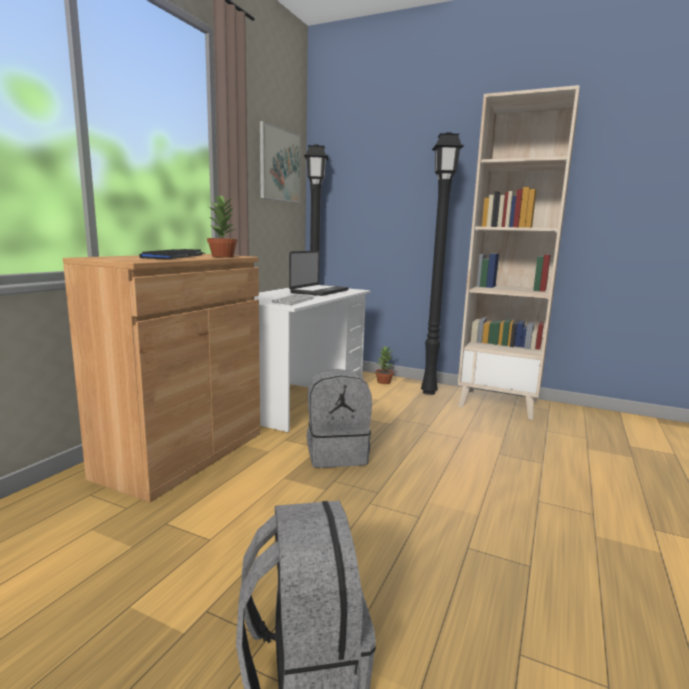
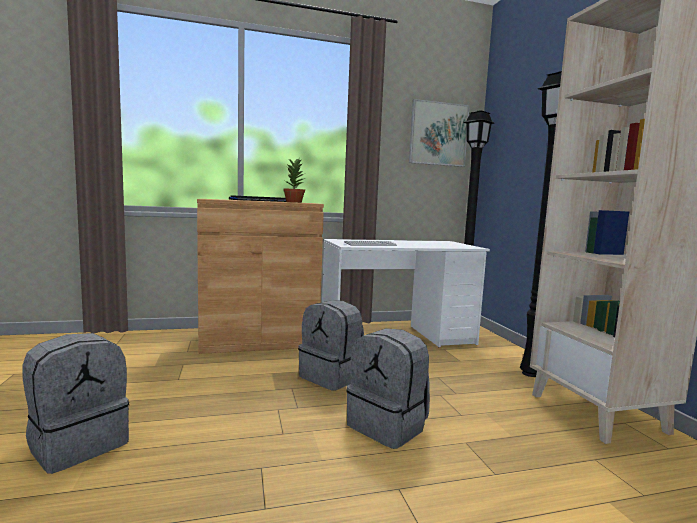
camera: 50 degrees right, 5 degrees down
laptop [289,250,349,296] -> none
potted plant [375,346,394,384] -> none
none -> grey backpack [346,328,430,449]

